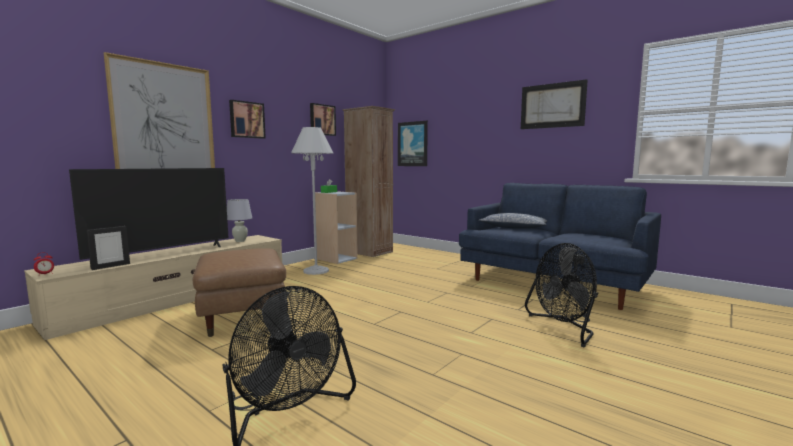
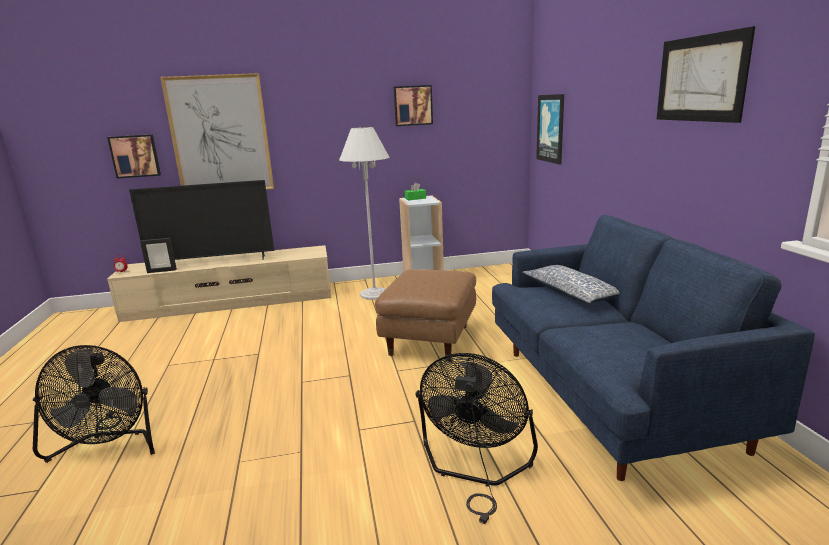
camera: 40 degrees right, 10 degrees up
brown ottoman [193,248,286,337] -> brown ottoman moved to [375,269,476,362]
white table lamp [227,199,252,242] -> none
picture [229,100,266,139] -> picture moved to [107,134,161,179]
brown cabinet [342,106,395,257] -> none
black fan [525,243,599,348] -> black fan turned 90 degrees clockwise [415,353,538,524]

